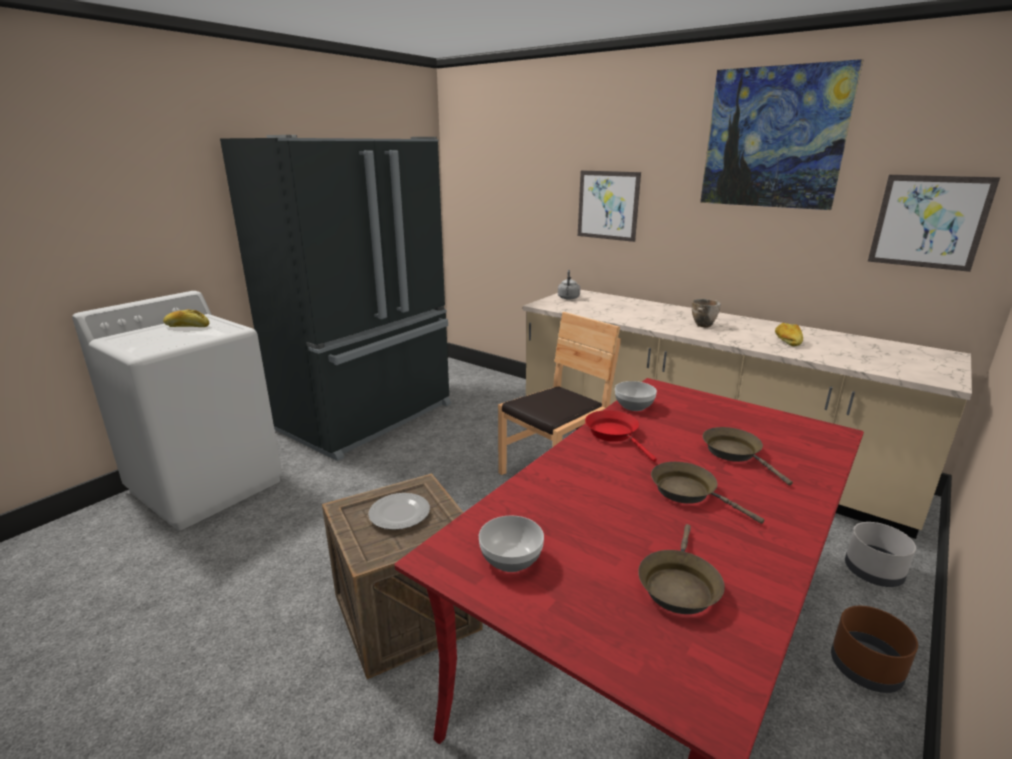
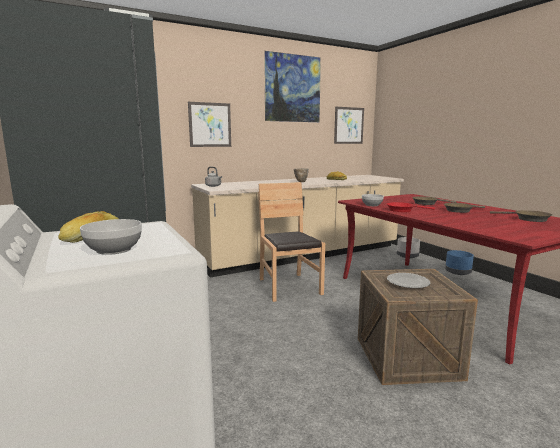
camera: 65 degrees left, 10 degrees down
bowl [479,515,544,572] -> bowl moved to [80,219,142,255]
brown planter [831,606,918,693] -> blue planter [445,250,474,275]

